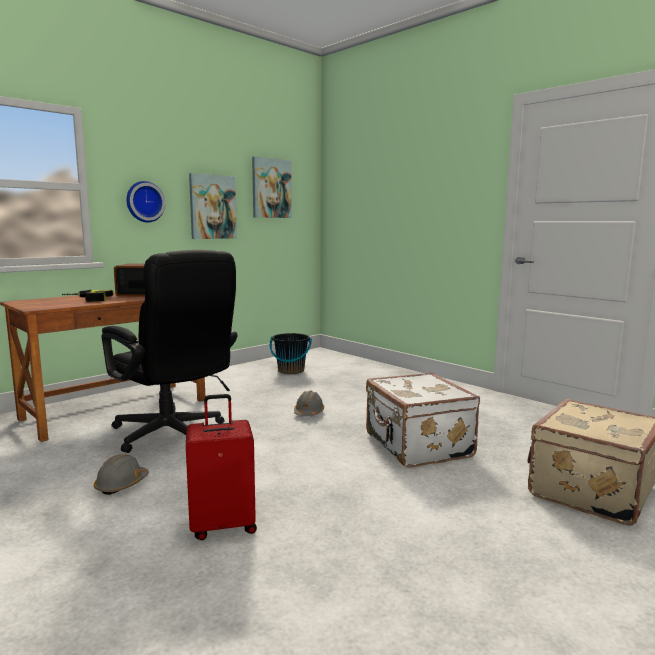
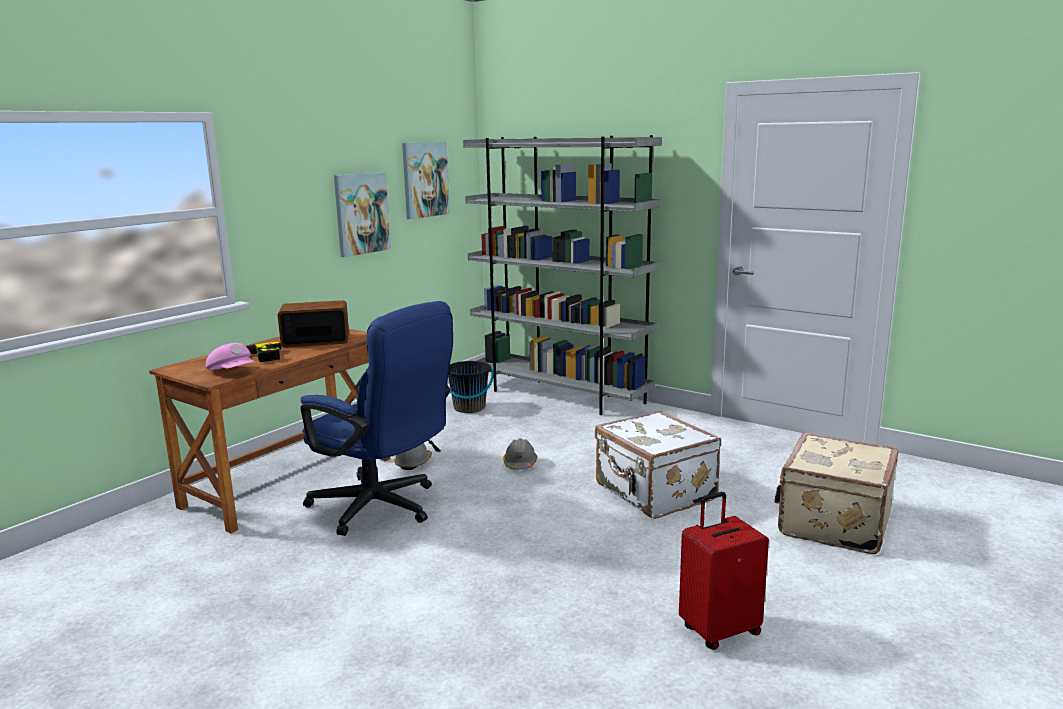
camera: 10 degrees left, 5 degrees up
grey hard hat [94,454,149,495] -> grey hard hat moved to [394,443,432,470]
black office chair [101,250,237,453] -> blue office chair [301,301,453,536]
wall clock [126,181,165,222] -> none
red suitcase [186,394,257,540] -> red suitcase moved to [679,492,769,650]
none -> pink cap [206,343,254,370]
none -> grey bookcase [463,135,662,415]

